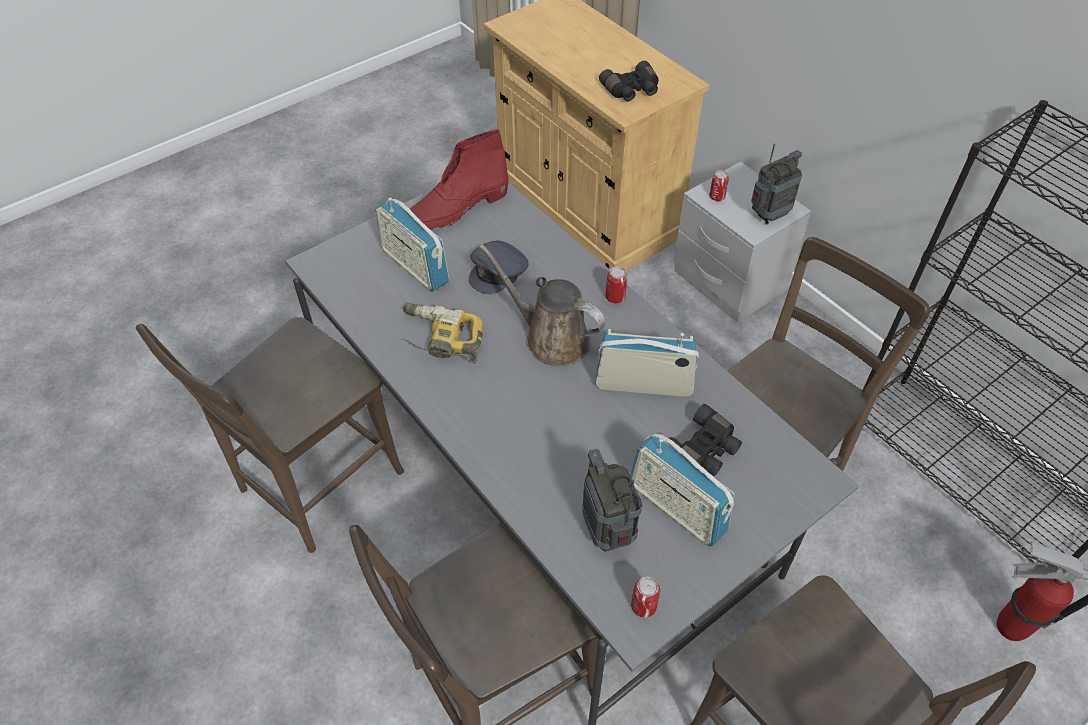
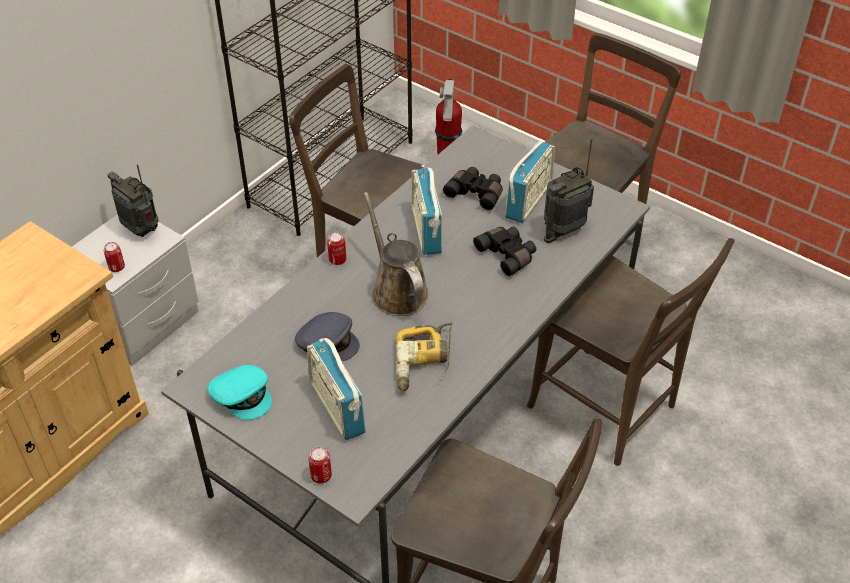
camera: 105 degrees left, 5 degrees down
radio [376,197,450,292] -> radio turned 120 degrees clockwise [307,338,366,440]
red boot [410,129,509,230] -> turquoise cap [207,365,272,420]
brown watering can [479,244,605,366] -> brown watering can turned 135 degrees clockwise [364,192,429,316]
black binoculars [599,61,659,101] -> black binoculars moved to [473,227,536,276]
can [631,577,660,618] -> can moved to [308,447,332,484]

